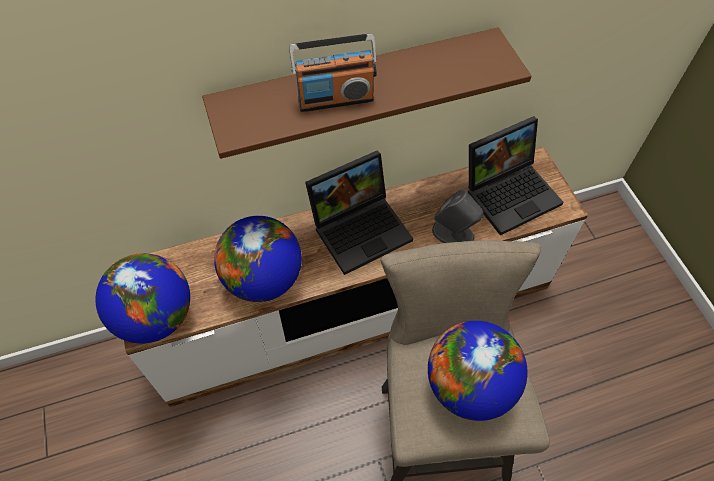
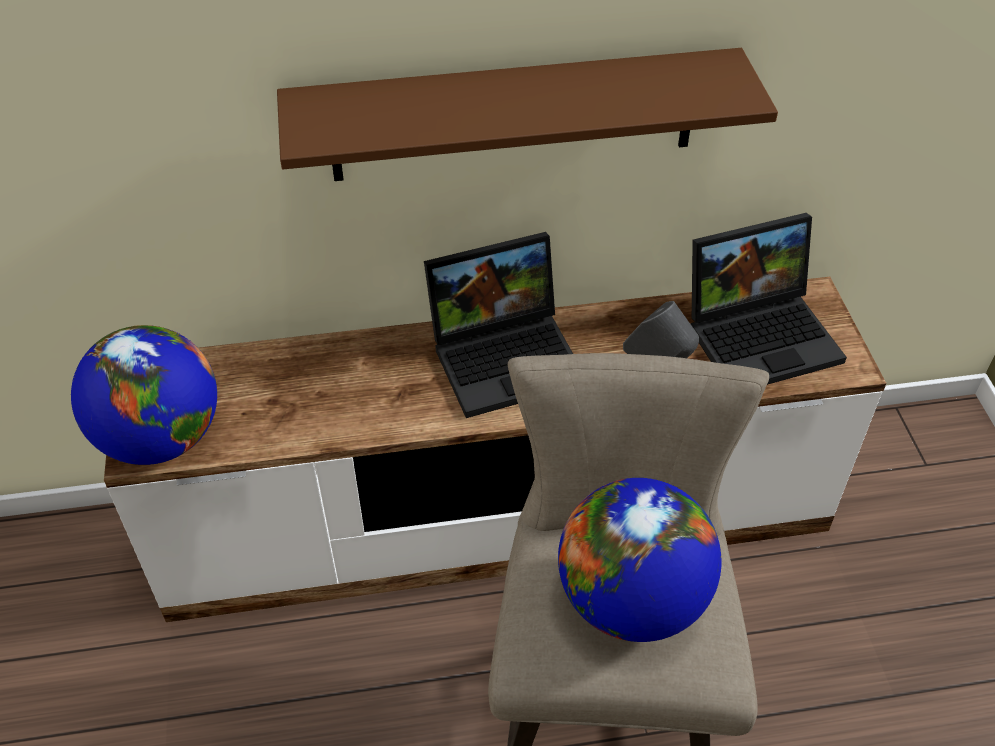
camera: 10 degrees right, 10 degrees down
globe [214,216,302,302] -> none
radio [289,33,377,112] -> none

